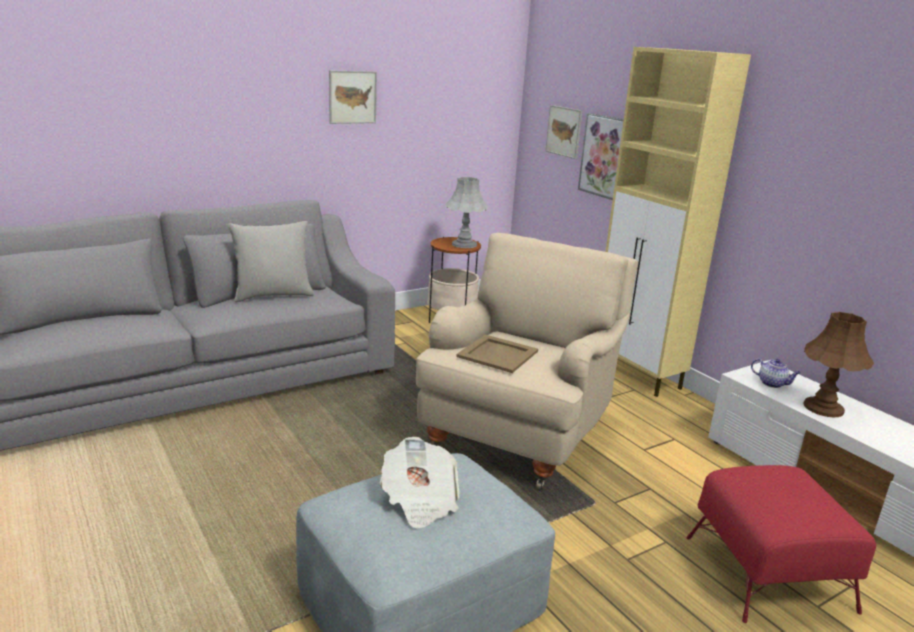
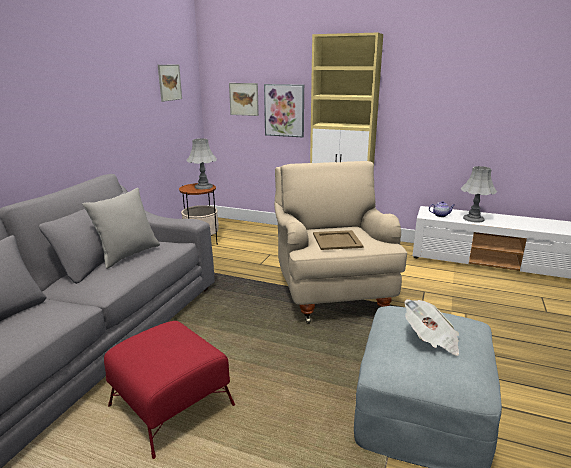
camera: 35 degrees left, 0 degrees up
picture [329,70,377,124] -> picture moved to [158,65,182,102]
red ottoman [686,465,876,623] -> red ottoman moved to [104,321,235,459]
brown table lamp [803,312,874,417] -> grey table lamp [461,166,497,223]

